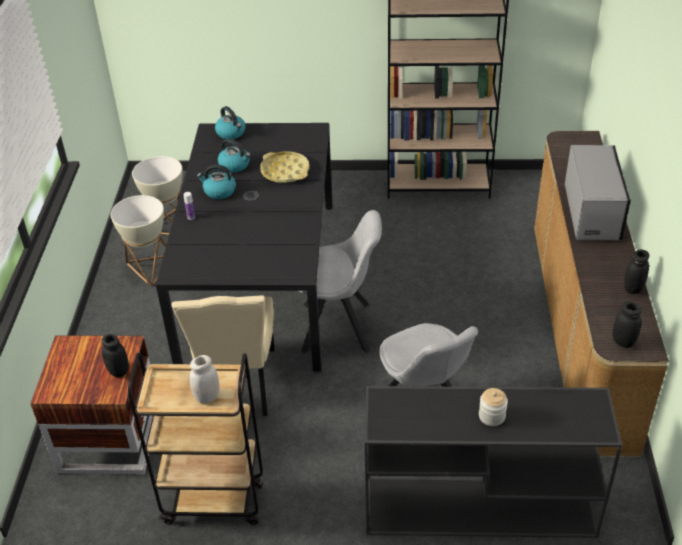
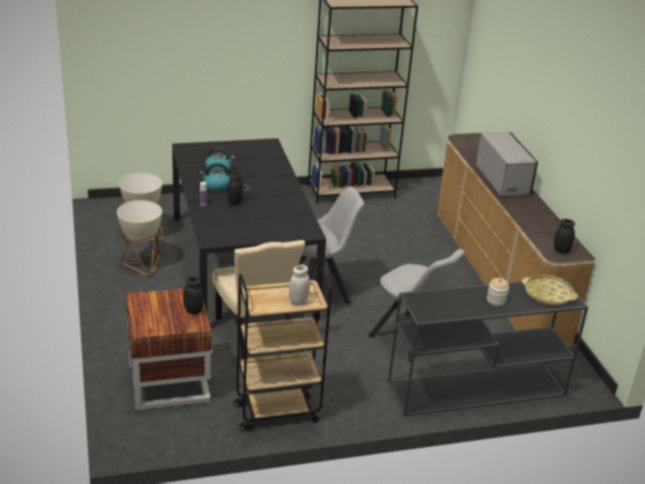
camera: 20 degrees left, 10 degrees down
kettle [215,106,245,139] -> none
yellow tray [261,151,309,183] -> yellow tray moved to [522,275,578,305]
black jar [624,250,649,294] -> black jar moved to [227,171,243,205]

